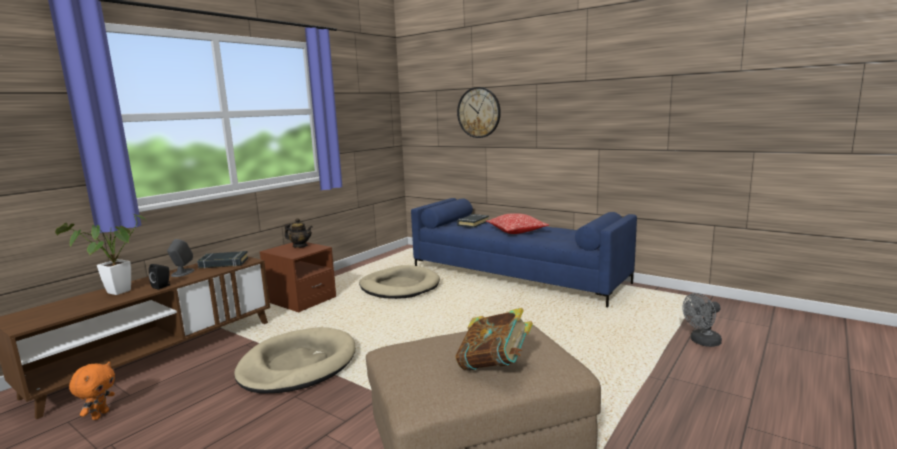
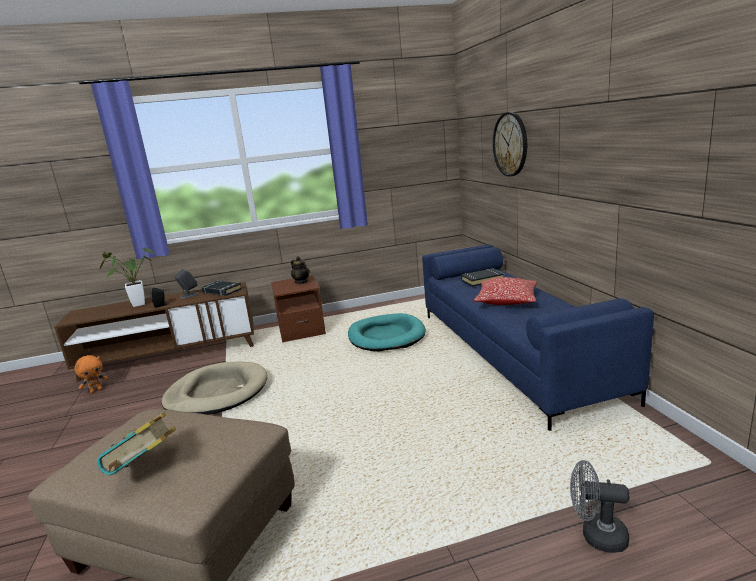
camera: 40 degrees right, 5 degrees up
beige dog bed [359,265,440,299] -> turquoise dog bed [348,313,426,352]

